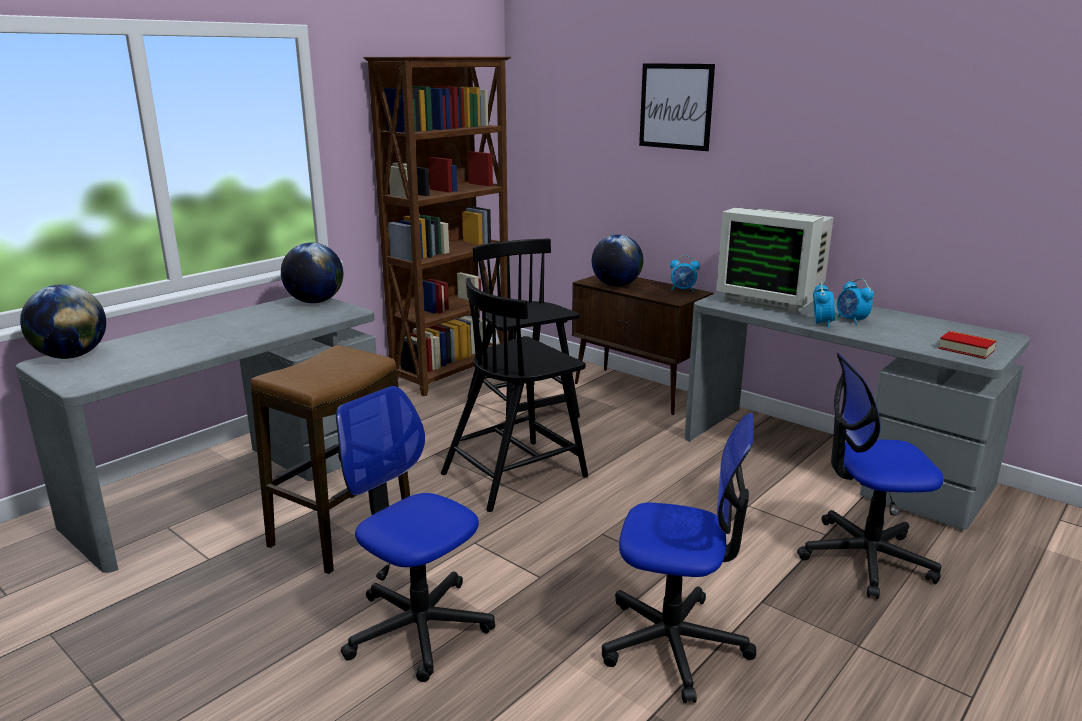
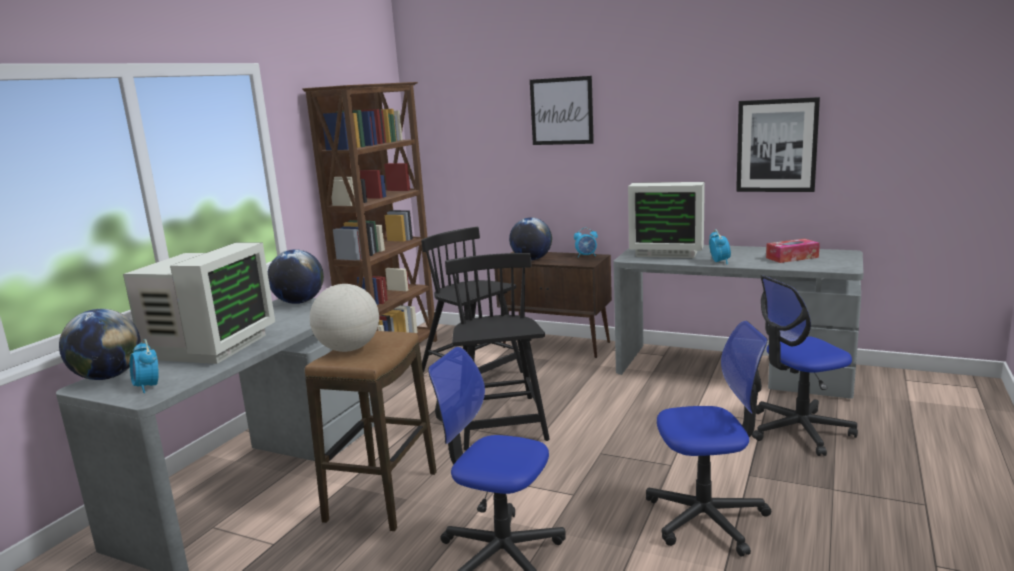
camera: 15 degrees left, 5 degrees down
black chair [441,278,588,512] -> black chair turned 135 degrees clockwise [445,253,550,450]
alarm clock [837,278,874,325] -> alarm clock moved to [130,339,159,393]
book [938,331,996,359] -> none
none -> monitor [123,242,275,364]
none -> globe [310,284,379,352]
none -> picture [736,97,820,192]
none -> tissue box [766,239,820,263]

